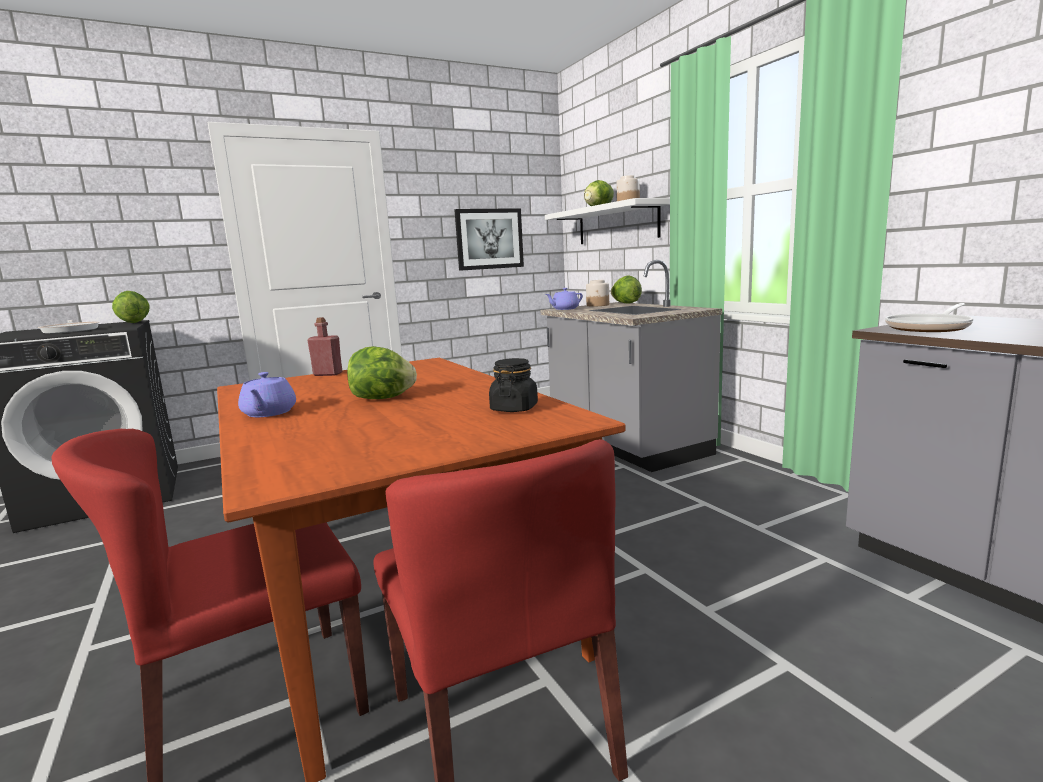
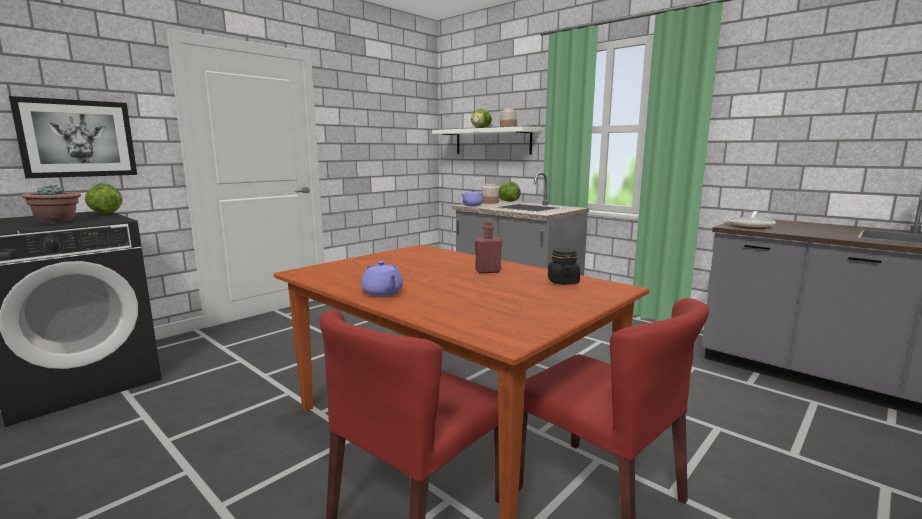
camera: 20 degrees left, 0 degrees up
frying pan [37,320,100,334] -> potted plant [22,185,81,224]
red bottle [307,317,342,376] -> red bottle moved to [475,221,502,274]
lettuce [347,346,417,399] -> none
picture [454,208,524,271] -> picture moved to [9,96,137,178]

